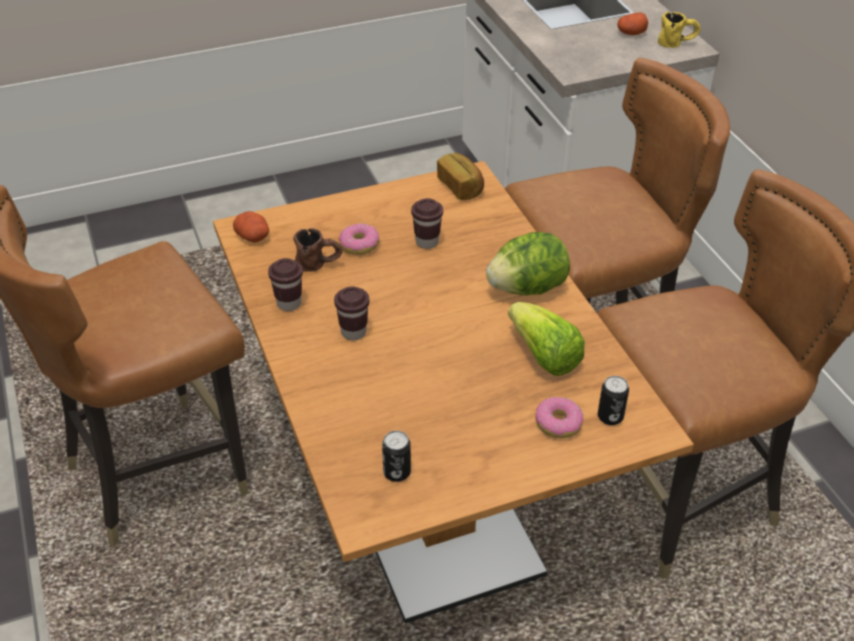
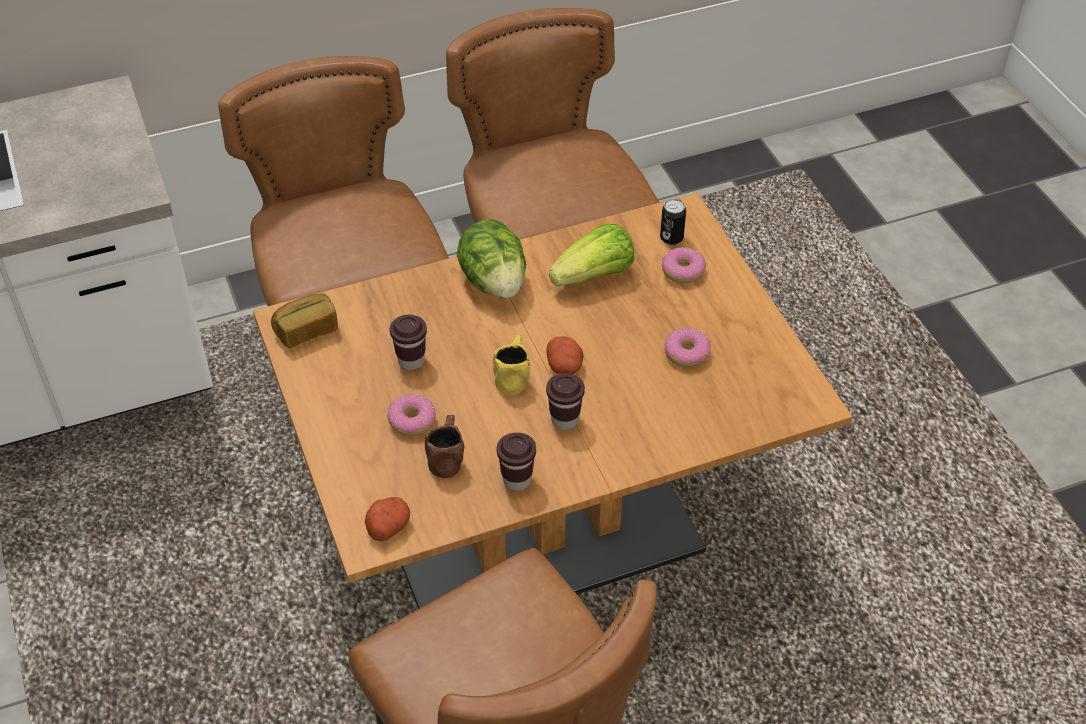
camera: 90 degrees left, 5 degrees up
can [382,431,411,482] -> none
potato [618,12,648,35] -> potato moved to [546,336,584,374]
yellow mug [658,12,701,48] -> yellow mug moved to [493,335,530,395]
none -> donut [665,328,711,367]

